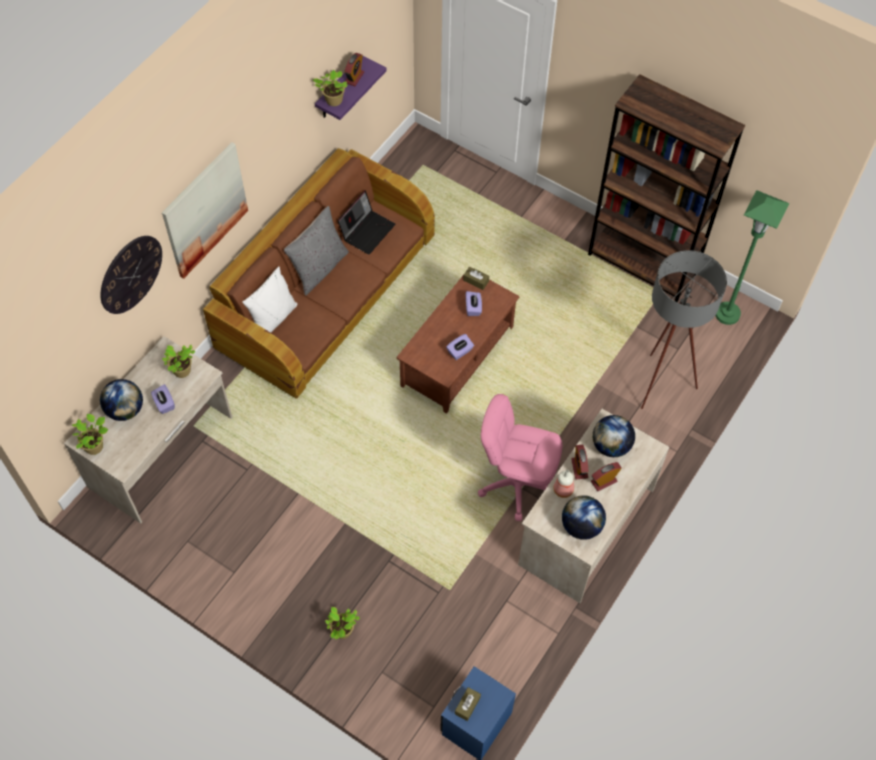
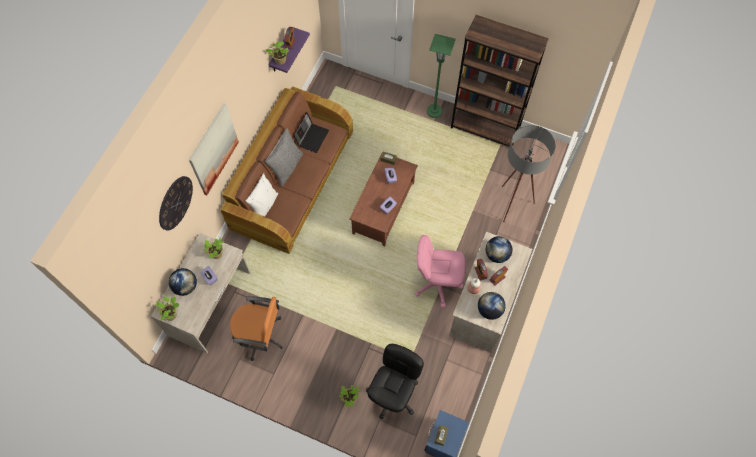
camera: 10 degrees left, 5 degrees up
green floor lamp [715,190,790,325] -> green floor lamp moved to [427,34,456,118]
none -> orange office chair [230,296,283,361]
none -> black office chair [366,344,424,419]

